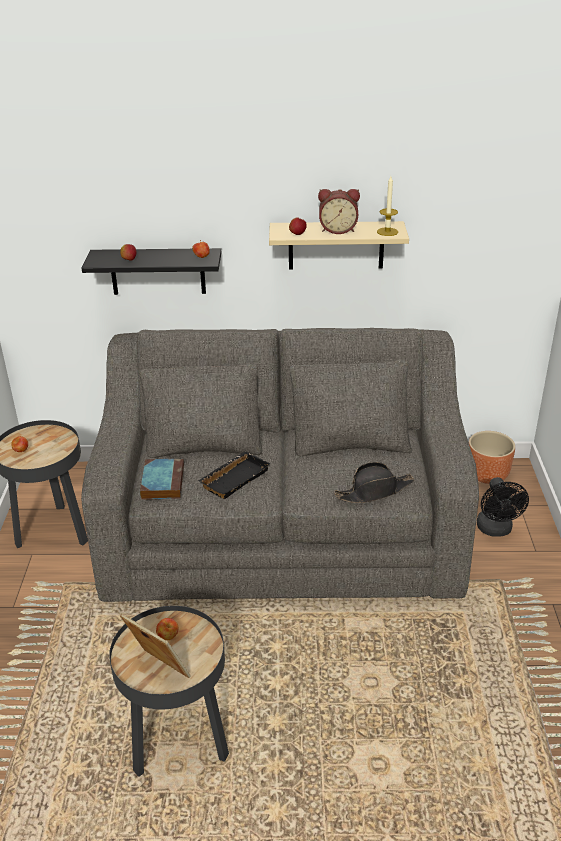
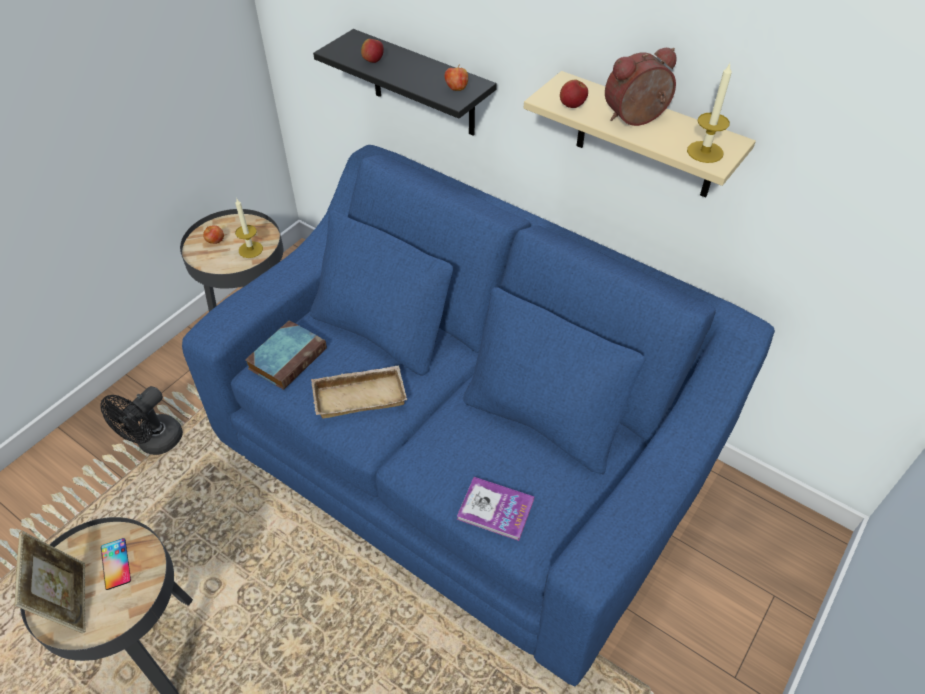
camera: 35 degrees right, 15 degrees up
grey sofa [81,328,479,602] -> blue sofa [182,145,775,686]
apple [156,618,178,640] -> phone [101,538,131,590]
black tray [198,451,271,499] -> beige tray [311,365,407,418]
alarm clock [318,189,360,234] -> alarm clock turned 120 degrees clockwise [605,48,676,126]
black hat [334,462,414,503] -> book [457,477,534,541]
brown planter [469,431,515,484] -> none
black fan [477,477,529,537] -> black fan moved to [100,386,183,455]
none -> candle [235,199,263,258]

